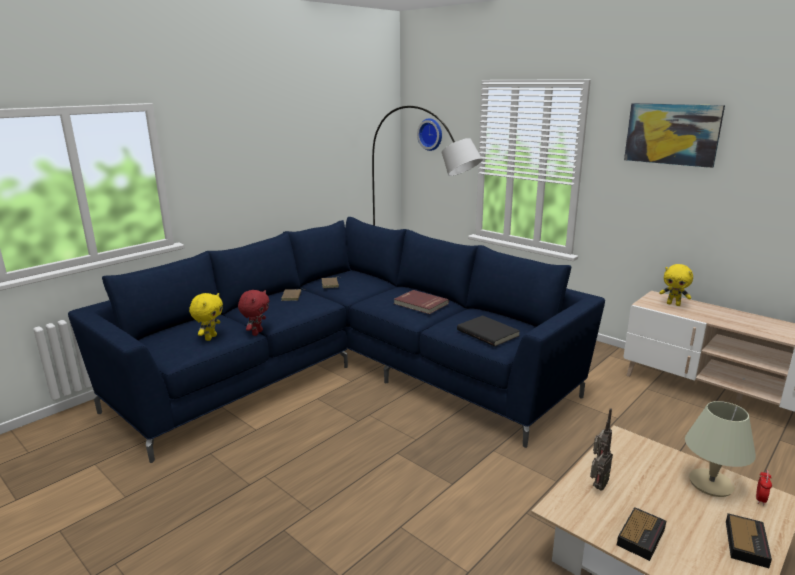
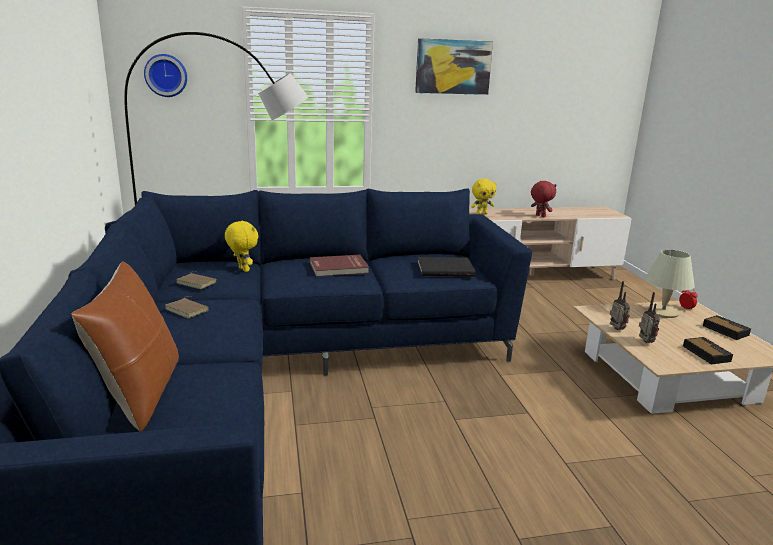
camera: 55 degrees left, 0 degrees up
yellow plush toy [189,293,223,341] -> yellow plush toy moved to [225,221,258,272]
red plush toy [238,290,269,336] -> red plush toy moved to [531,181,556,217]
none -> brown pillow [72,261,179,432]

